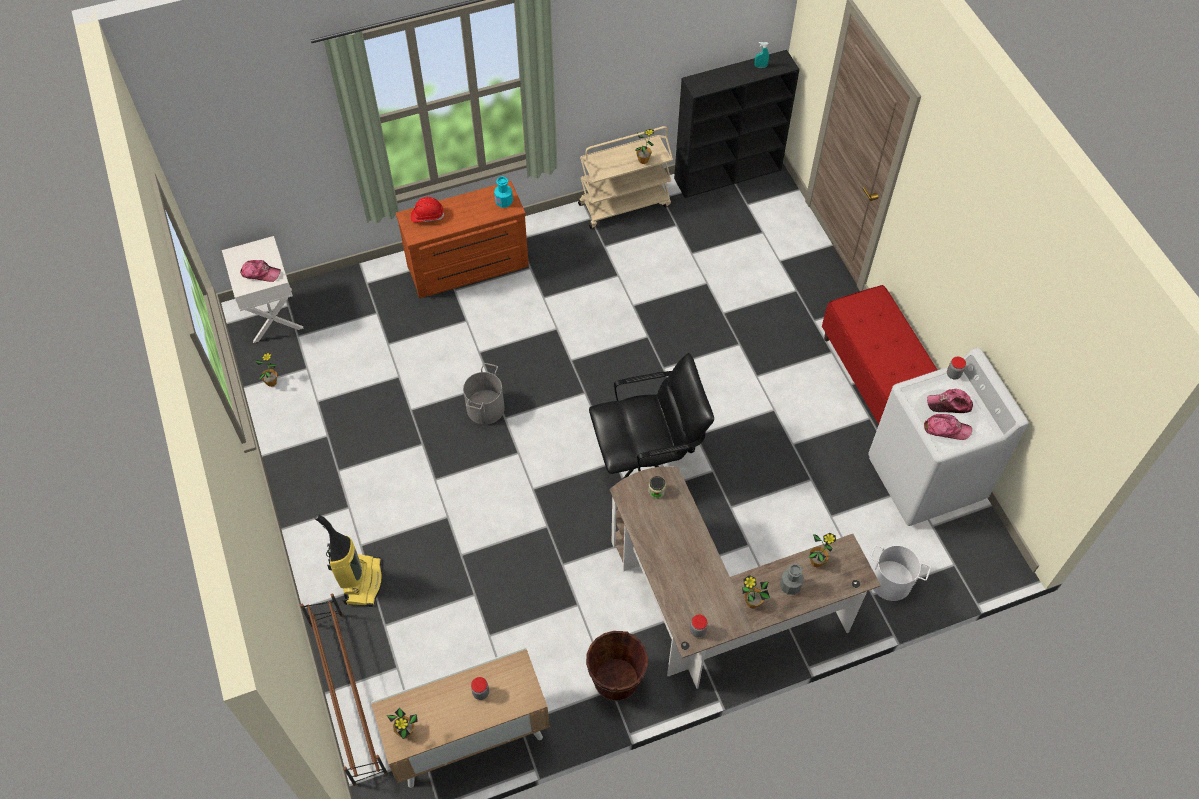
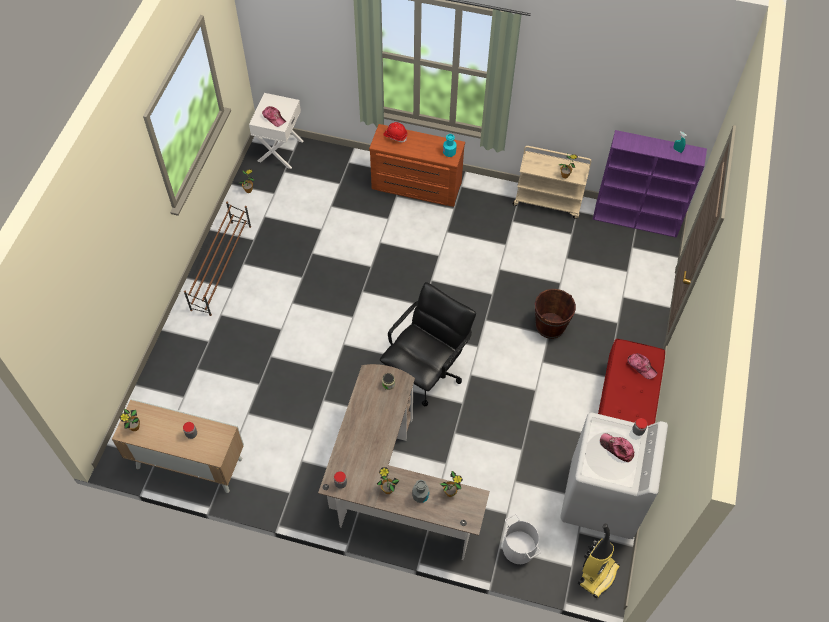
camera: 35 degrees right, 0 degrees up
brown shoe rack [300,593,387,786] -> brown shoe rack moved to [184,202,251,316]
vacuum cleaner [314,514,382,607] -> vacuum cleaner moved to [578,523,620,598]
grey bucket [463,363,505,425] -> none
brown bucket [586,631,648,701] -> brown bucket moved to [535,289,576,339]
black office chair [589,353,714,480] -> black office chair turned 75 degrees counterclockwise [380,282,476,406]
black bookcase [674,50,800,198] -> purple bookcase [593,130,707,238]
cap [924,414,972,440] -> cap moved to [627,353,657,379]

